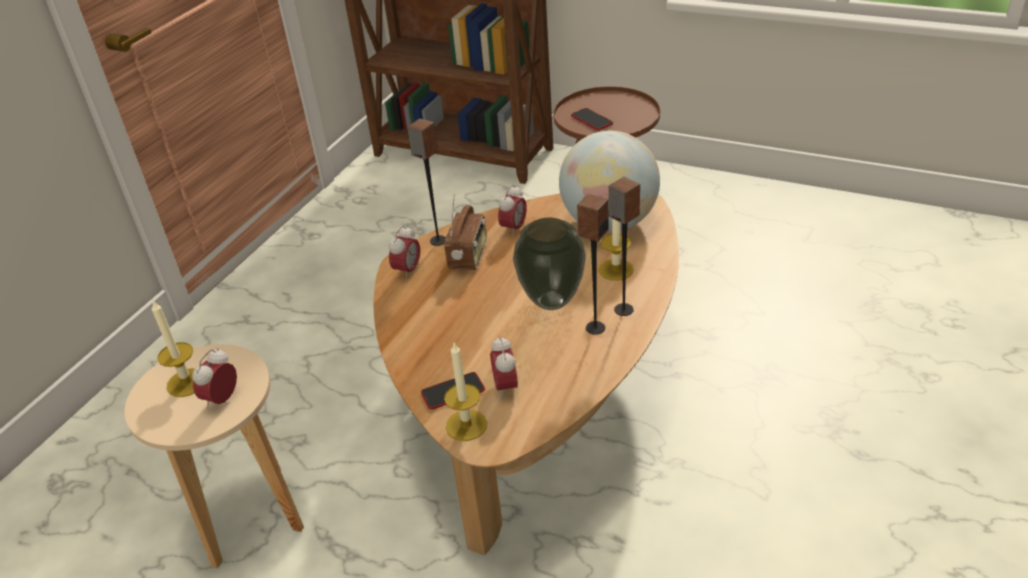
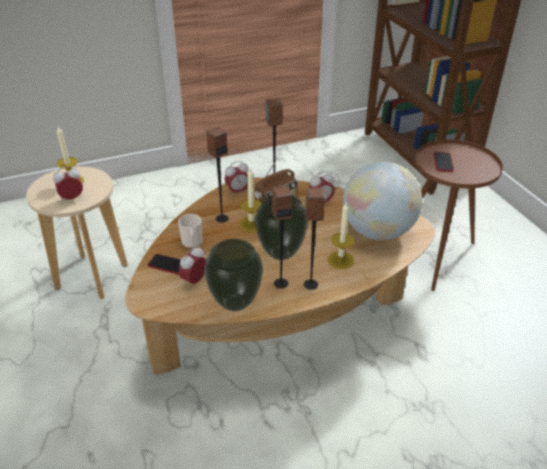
camera: 40 degrees right, 0 degrees up
candle [444,343,487,441] -> candle moved to [239,169,261,232]
none -> mug [178,214,203,248]
none -> vase [204,239,263,312]
none -> speaker [206,127,228,222]

